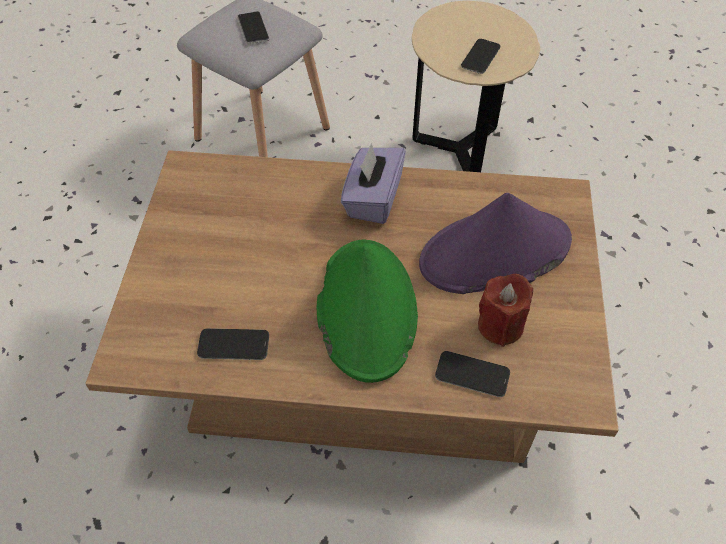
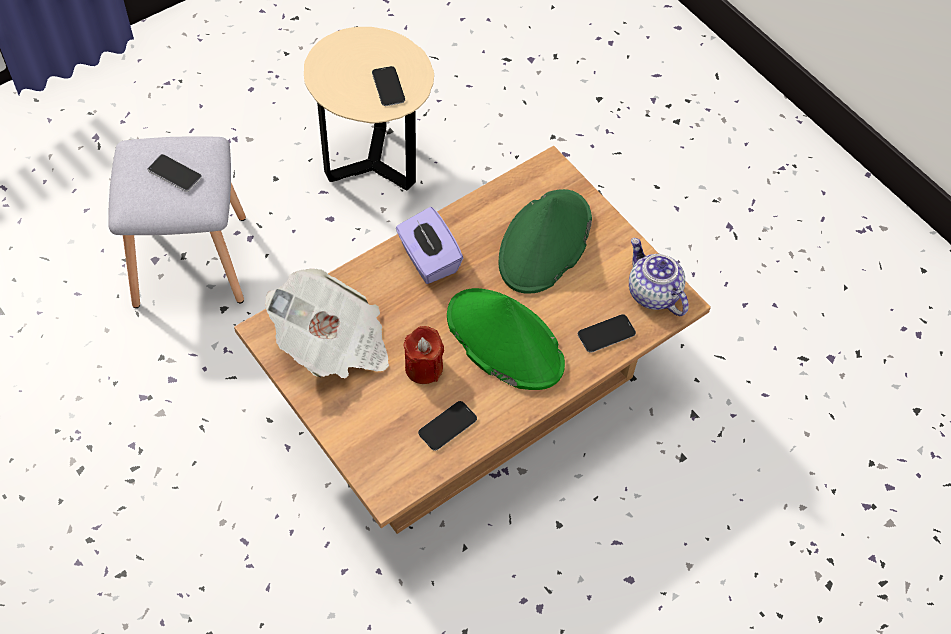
camera: 45 degrees left, 5 degrees up
purple hat [419,193,572,294] -> green hat [498,189,592,294]
red candle [478,274,533,347] -> red candle moved to [403,326,444,384]
none -> newspaper [265,268,389,378]
none -> teapot [629,238,689,316]

